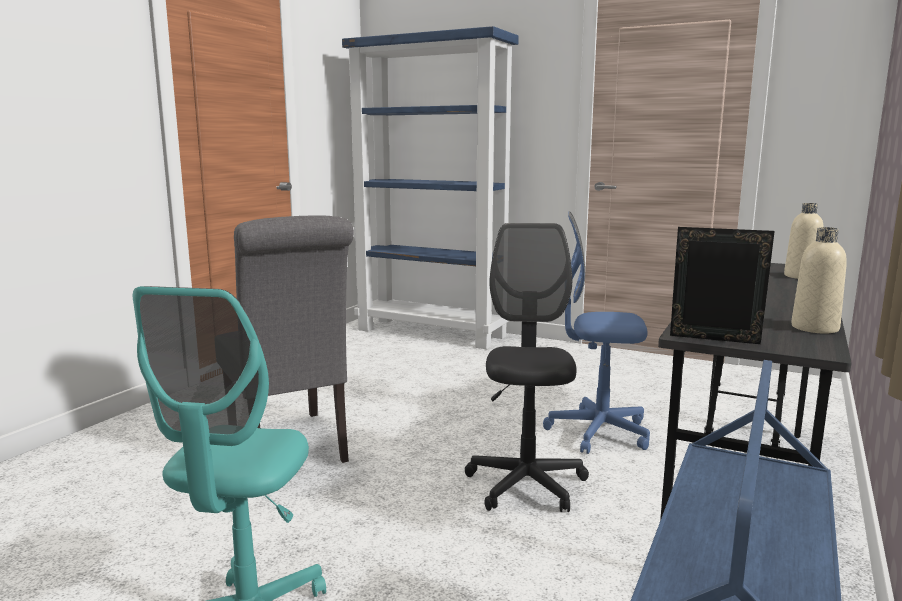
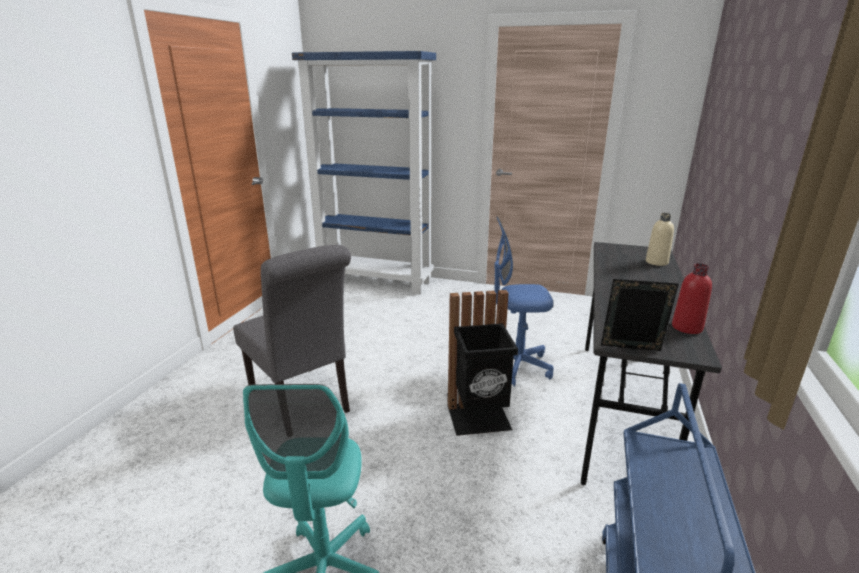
camera: 10 degrees left, 10 degrees up
black office chair [465,223,589,512] -> black trash can [447,290,518,436]
beige bottle [791,227,847,334] -> red bottle [672,263,712,334]

